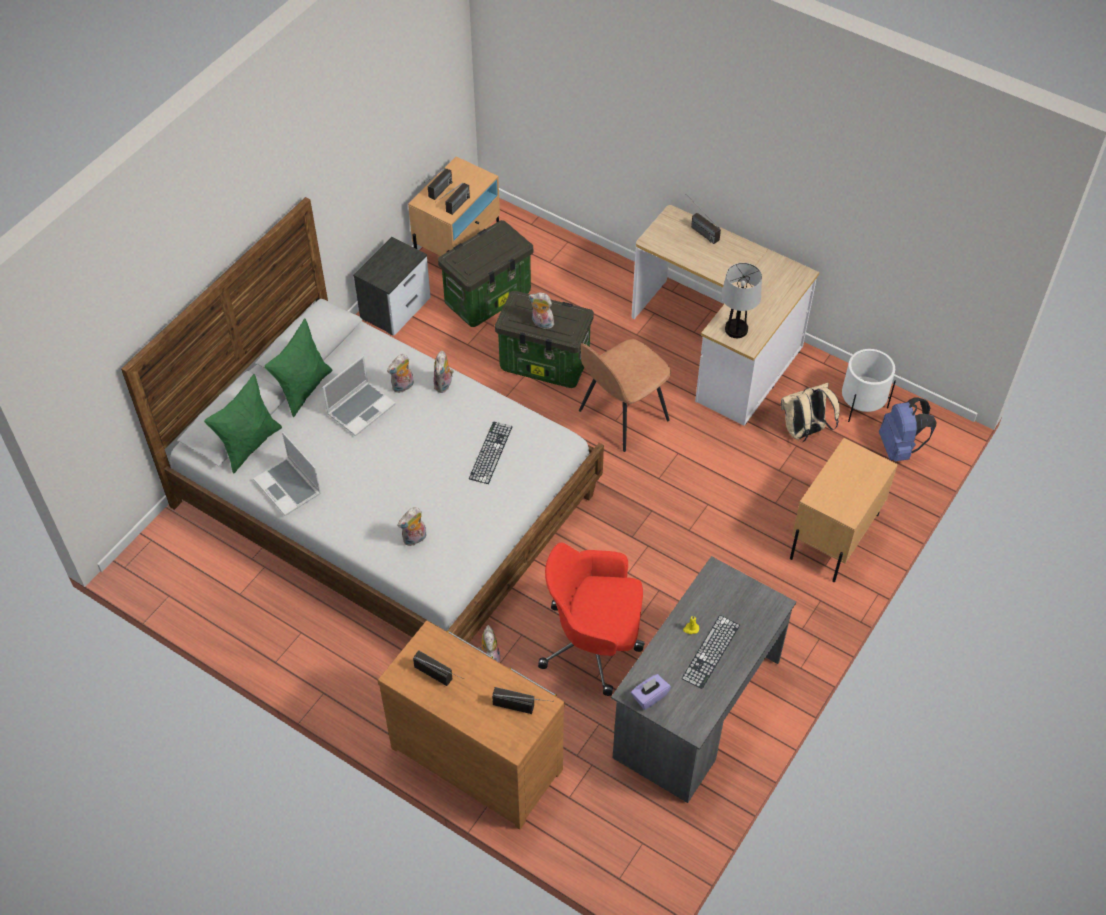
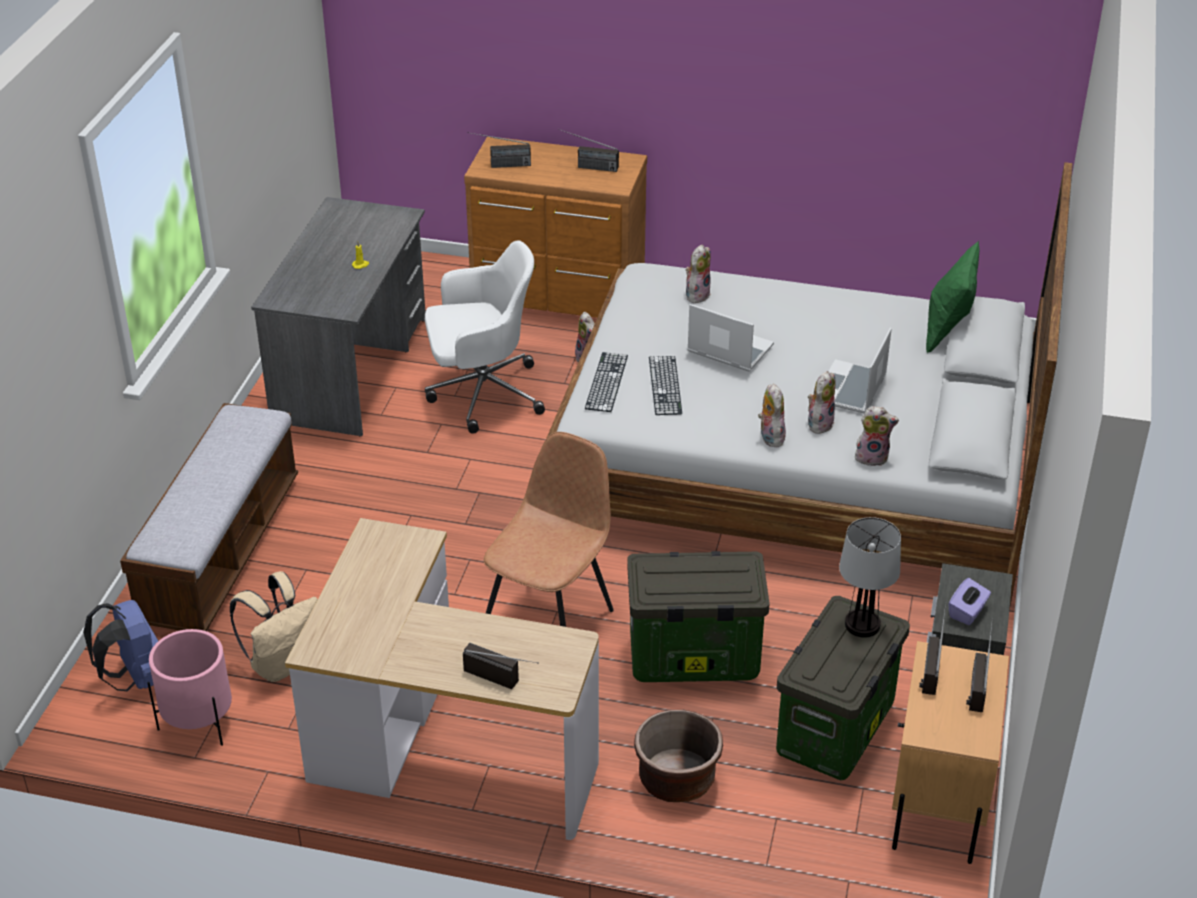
camera: 160 degrees right, 15 degrees down
laptop [253,432,321,516] -> laptop moved to [687,304,774,371]
green pillow [265,318,333,417] -> none
plush toy [529,292,554,329] -> plush toy moved to [854,406,899,466]
red office chair [538,542,644,696] -> white office chair [425,241,545,434]
purple tissue box [631,674,671,710] -> purple tissue box moved to [949,578,991,625]
keyboard [681,615,740,689] -> keyboard moved to [585,352,628,412]
table lamp [721,263,762,338] -> table lamp moved to [839,517,901,638]
beige nightstand [790,438,898,582] -> bench [120,403,298,631]
white planter [842,349,896,422] -> pink planter [147,629,232,746]
none -> brown planter [634,710,723,802]

